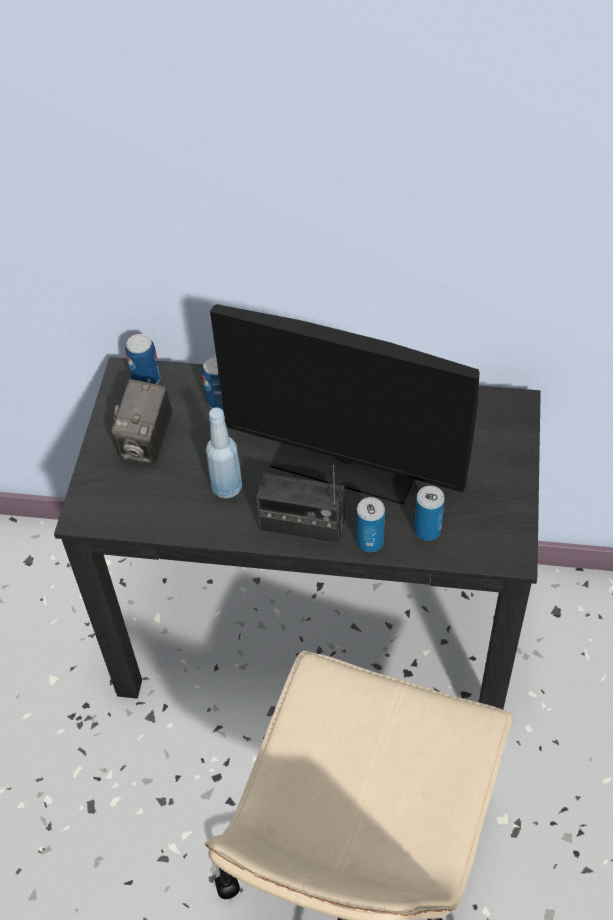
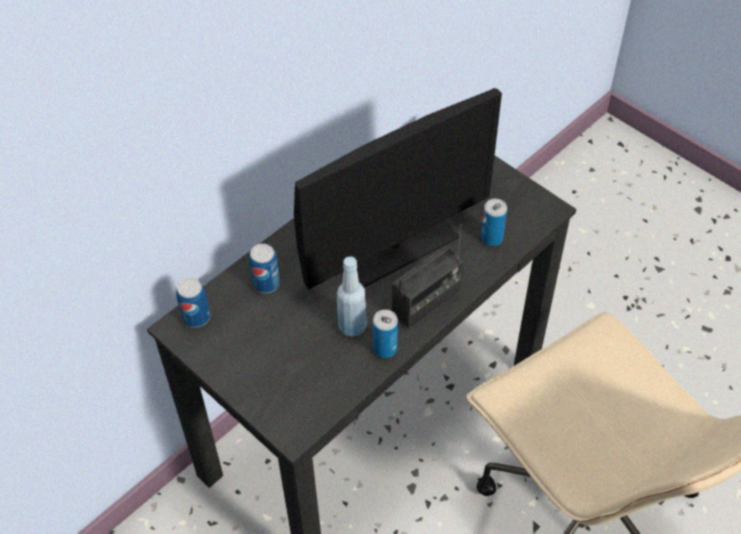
camera: 55 degrees left, 0 degrees up
camera [111,379,173,464] -> none
can [357,497,385,552] -> can moved to [373,309,398,358]

